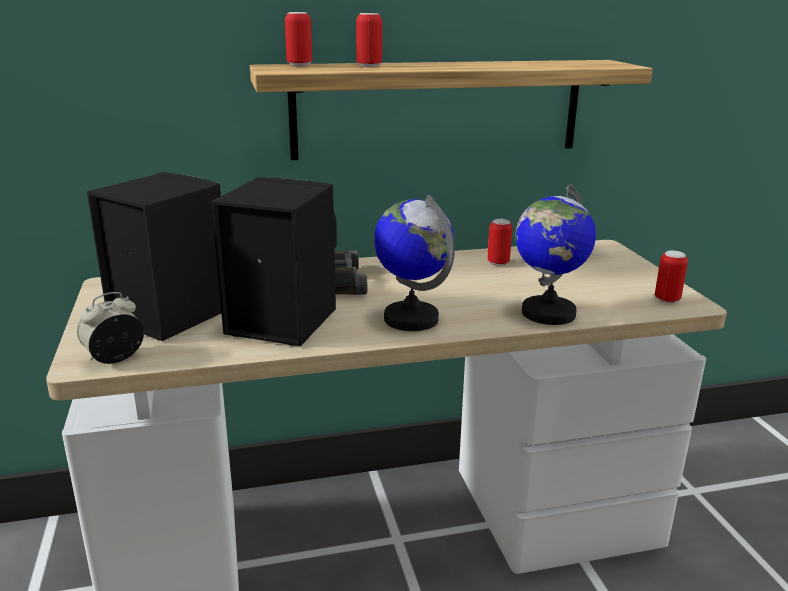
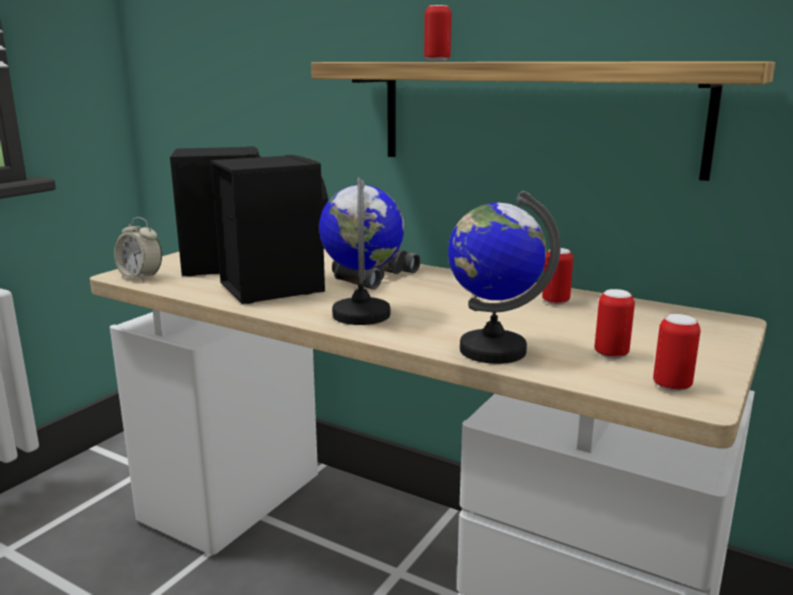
camera: 45 degrees right, 5 degrees down
alarm clock [77,292,144,364] -> alarm clock turned 150 degrees counterclockwise [114,217,162,281]
can [285,12,312,66] -> can moved to [594,289,635,359]

